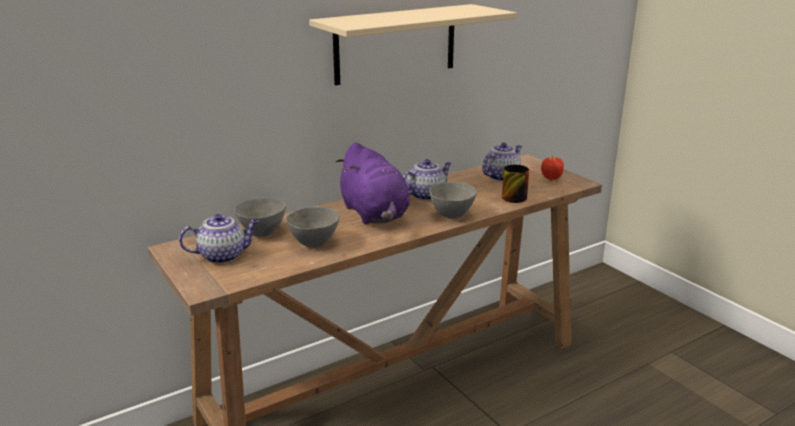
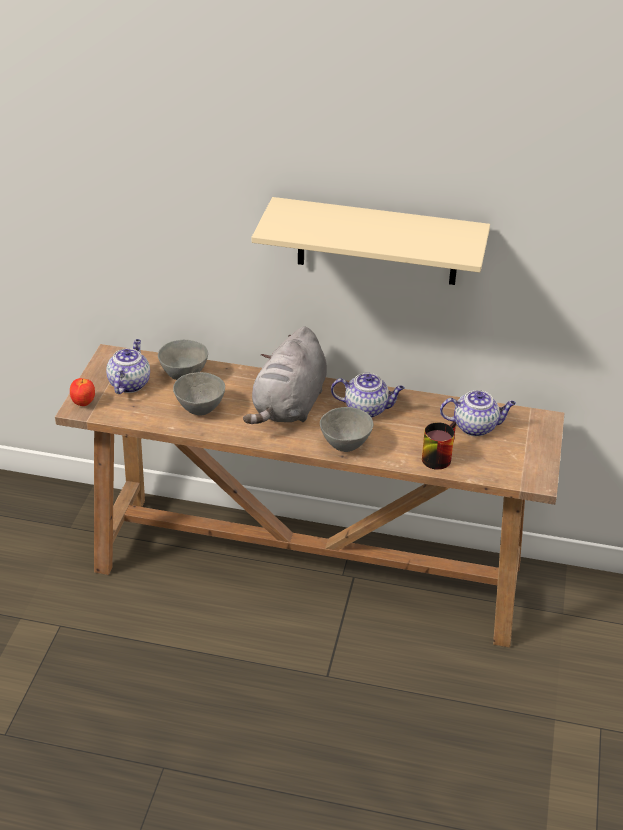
camera: 45 degrees right, 15 degrees up
teapot [179,214,259,264] -> teapot turned 105 degrees counterclockwise [106,339,150,394]
purple plush toy [336,142,410,224] -> grey plush toy [243,327,327,424]
apple [541,156,564,180] -> apple moved to [70,378,95,406]

